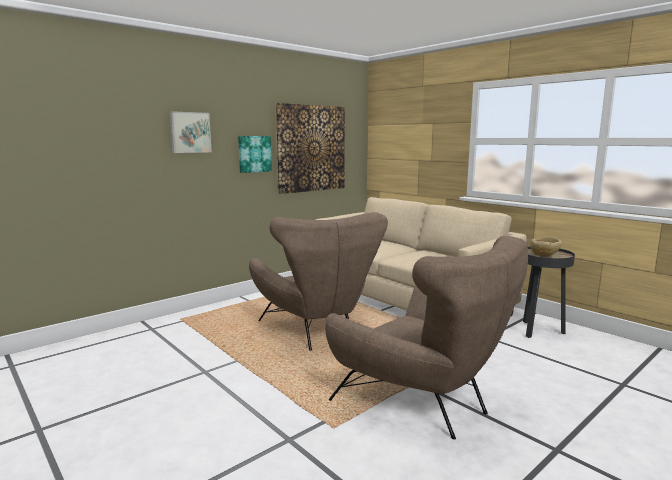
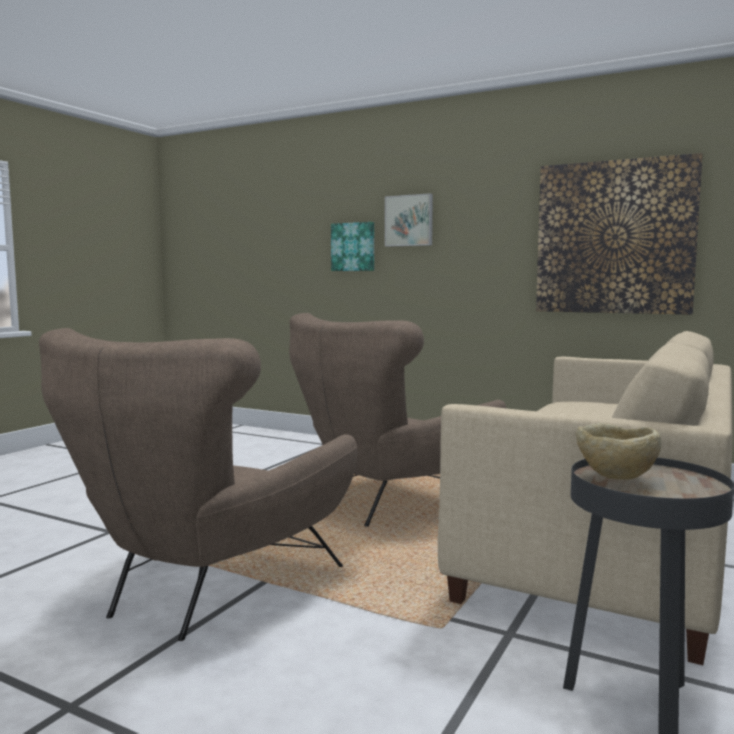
camera: 70 degrees right, 5 degrees down
picture [238,136,272,173] -> picture moved to [331,222,374,271]

